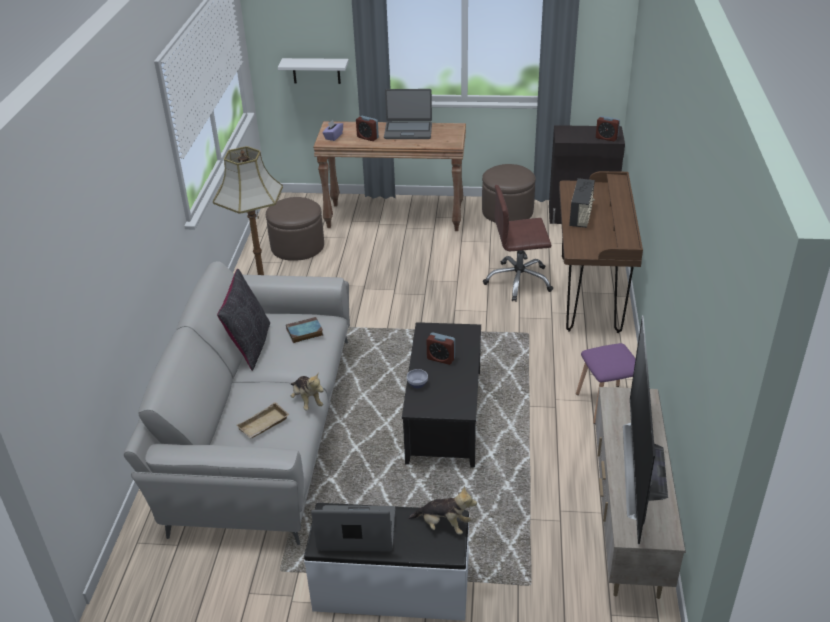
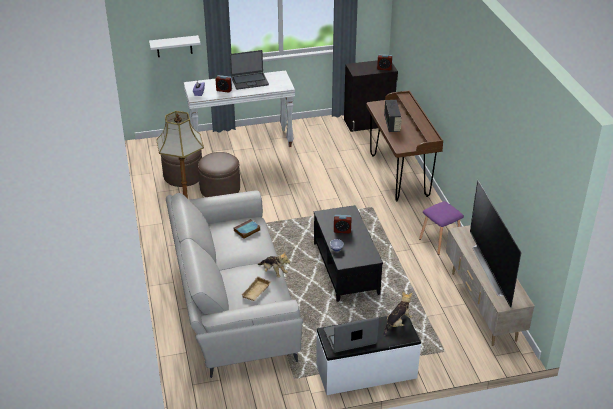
camera: 20 degrees left, 0 degrees up
black pillow [217,269,270,371] -> none
brown console table [313,121,466,231] -> white console table [184,70,295,147]
plush toy [408,486,477,535] -> plush toy turned 45 degrees counterclockwise [384,292,412,335]
brown ottoman [482,164,536,223] -> brown ottoman moved to [198,152,240,197]
brown office chair [483,185,553,302] -> none

